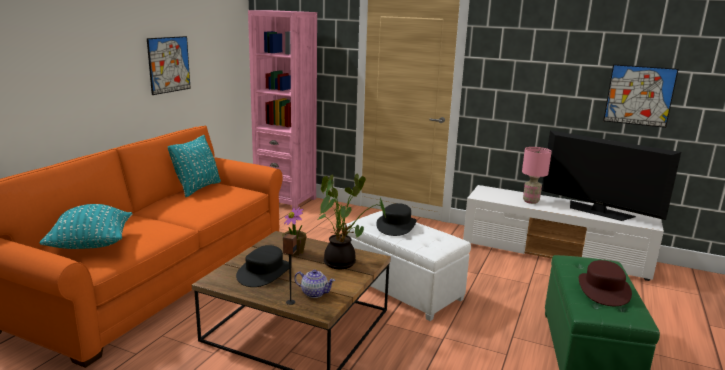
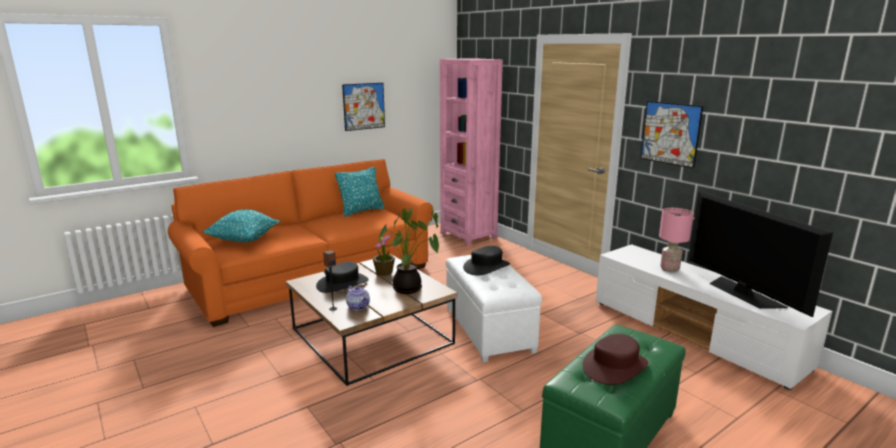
camera: 30 degrees right, 0 degrees up
picture [603,64,679,128] -> picture moved to [640,101,703,169]

